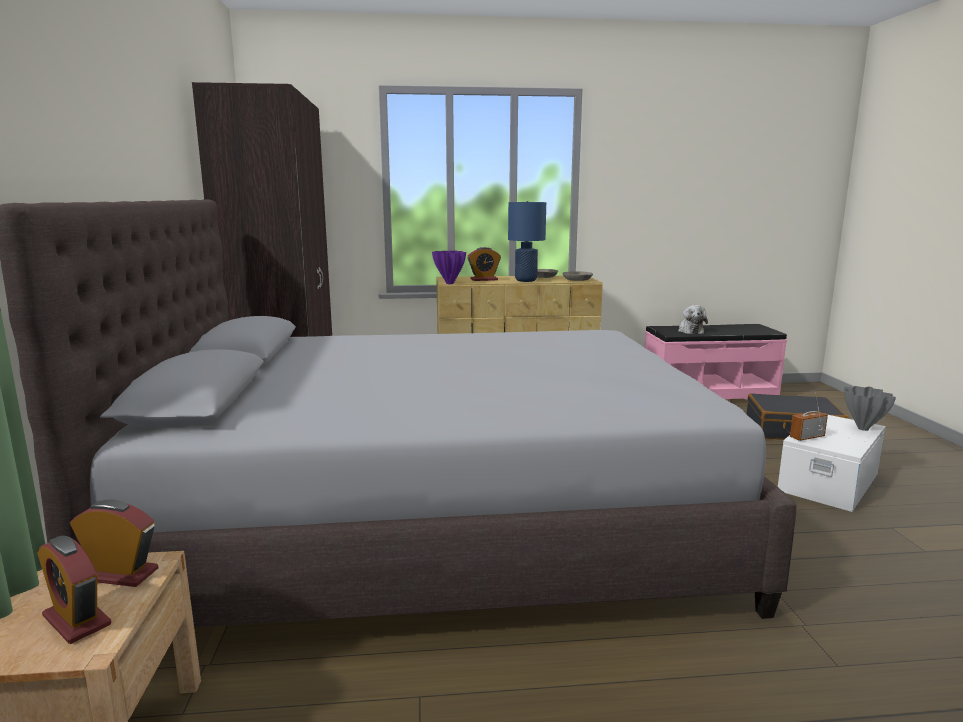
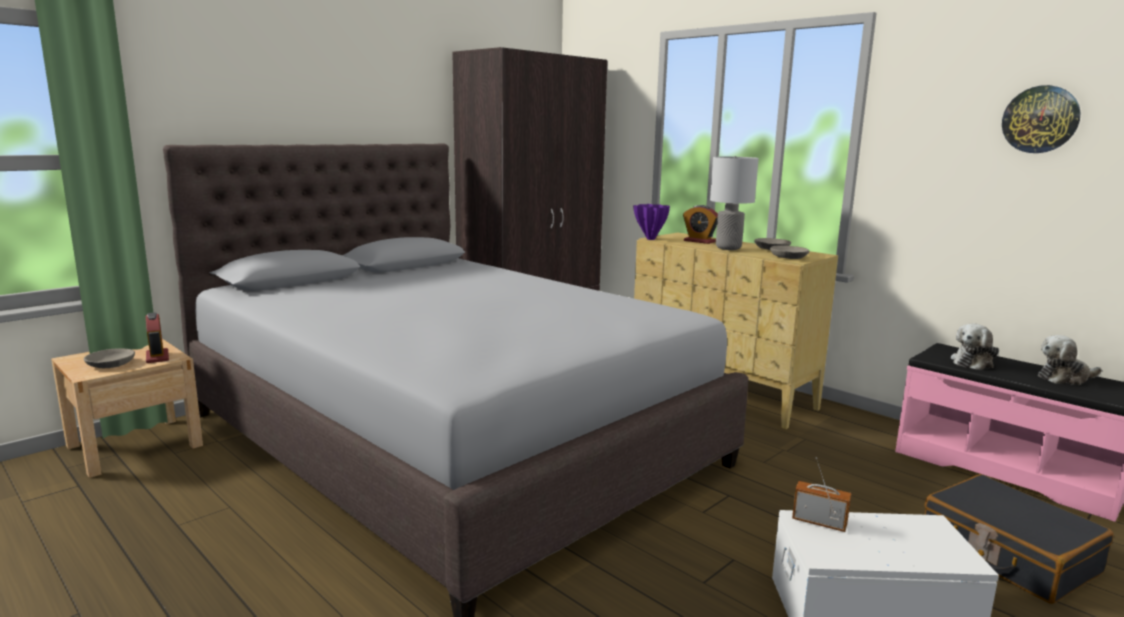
camera: 50 degrees right, 0 degrees up
alarm clock [37,536,111,644] -> grey bowl [84,348,135,368]
blue table lamp [508,201,546,282] -> grey table lamp [710,156,759,250]
grey vase [845,386,896,431] -> none
none -> wall clock [1002,85,1080,153]
none -> plush toy [1038,335,1102,385]

